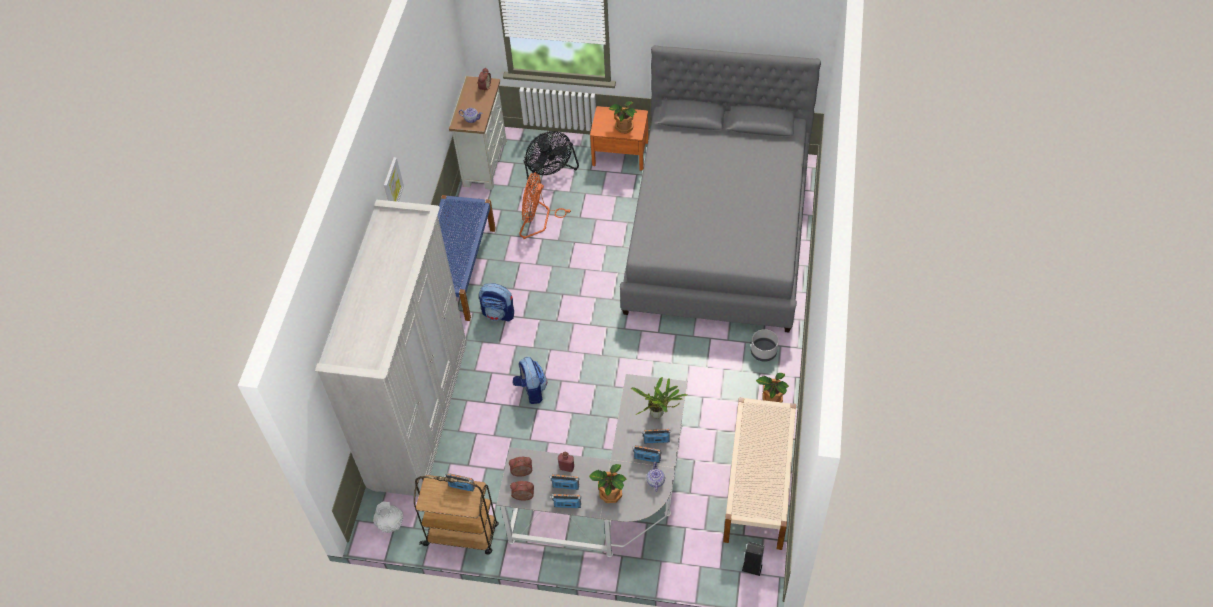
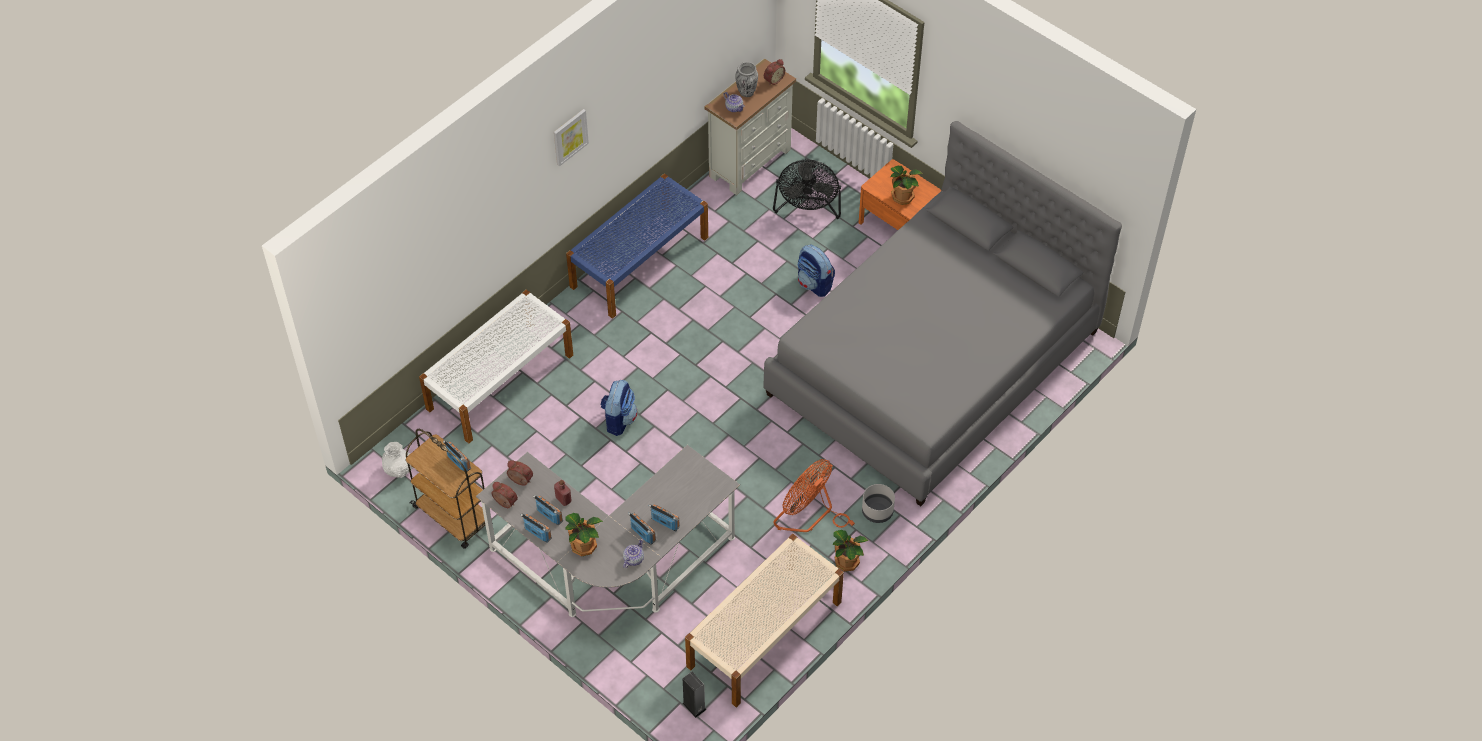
camera: 30 degrees right, 0 degrees up
white wardrobe [315,199,467,497] -> white bench [419,290,573,444]
backpack [479,283,514,321] -> backpack moved to [798,245,835,297]
orange fan [519,172,572,239] -> orange fan moved to [773,459,855,532]
potted plant [631,377,687,418] -> none
none -> vase [735,62,758,97]

